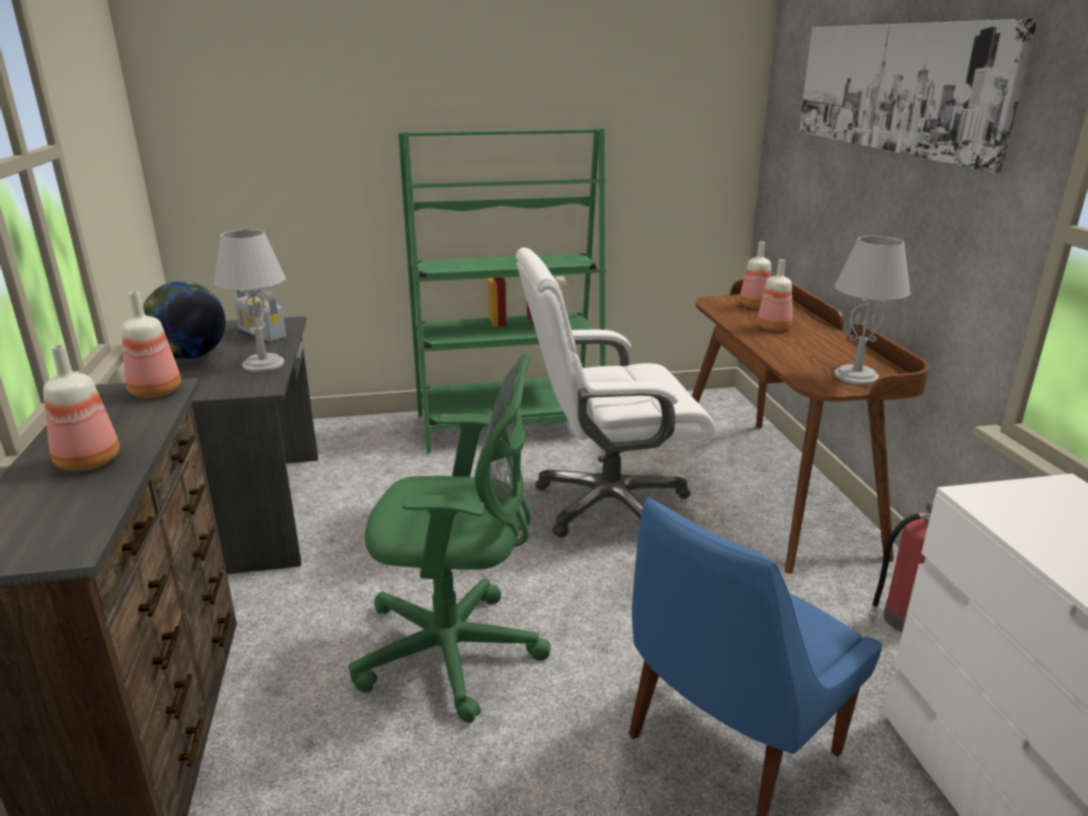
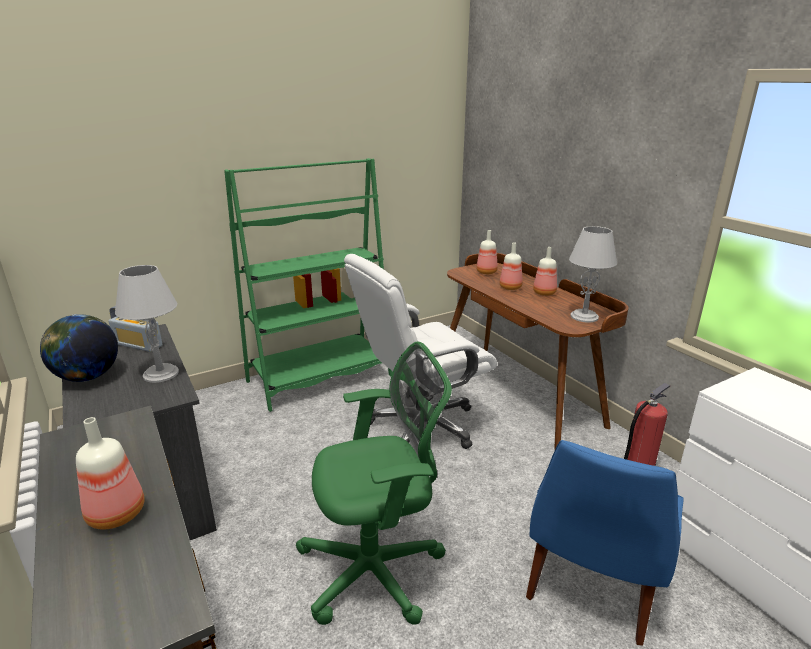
camera: 20 degrees left, 0 degrees up
bottle [121,292,181,398] -> bottle moved to [533,247,557,296]
picture [799,19,1038,173] -> none

